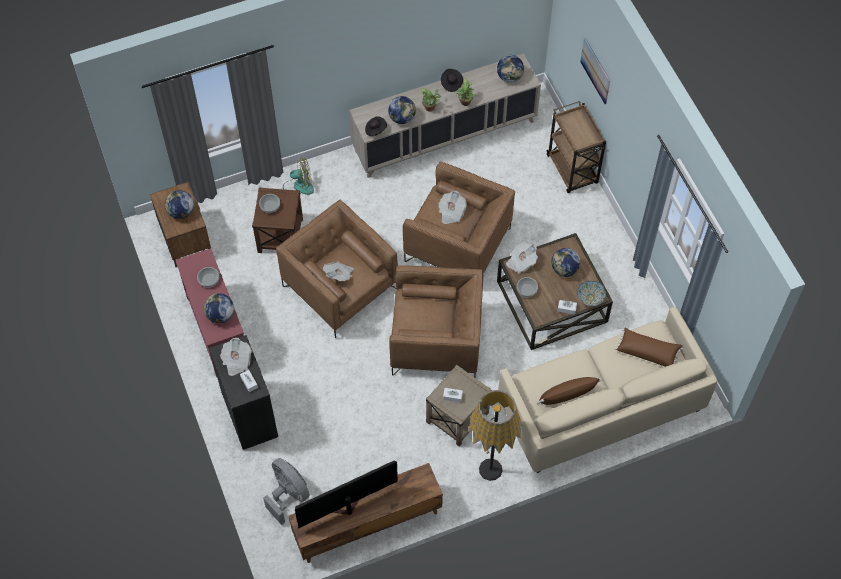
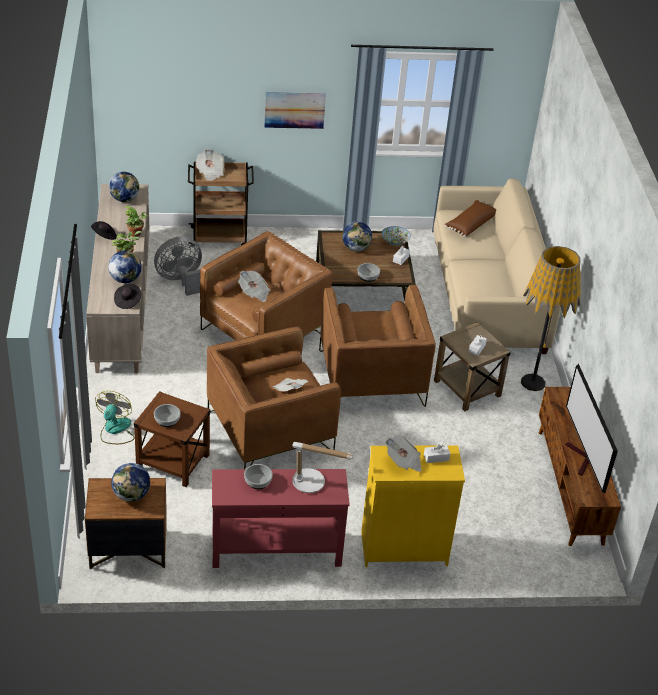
camera: 75 degrees left, 20 degrees down
globe [204,293,234,323] -> table lamp [292,442,354,493]
black dresser [209,335,278,450] -> yellow dresser [361,445,465,567]
grey fan [263,458,310,525] -> grey fan moved to [154,237,202,296]
brown armchair [389,266,483,377] -> brown armchair turned 150 degrees clockwise [319,285,436,407]
newspaper [506,242,538,274] -> newspaper moved to [196,149,224,181]
brown pillow [537,377,601,405] -> none
picture [580,38,610,104] -> picture moved to [264,92,326,129]

